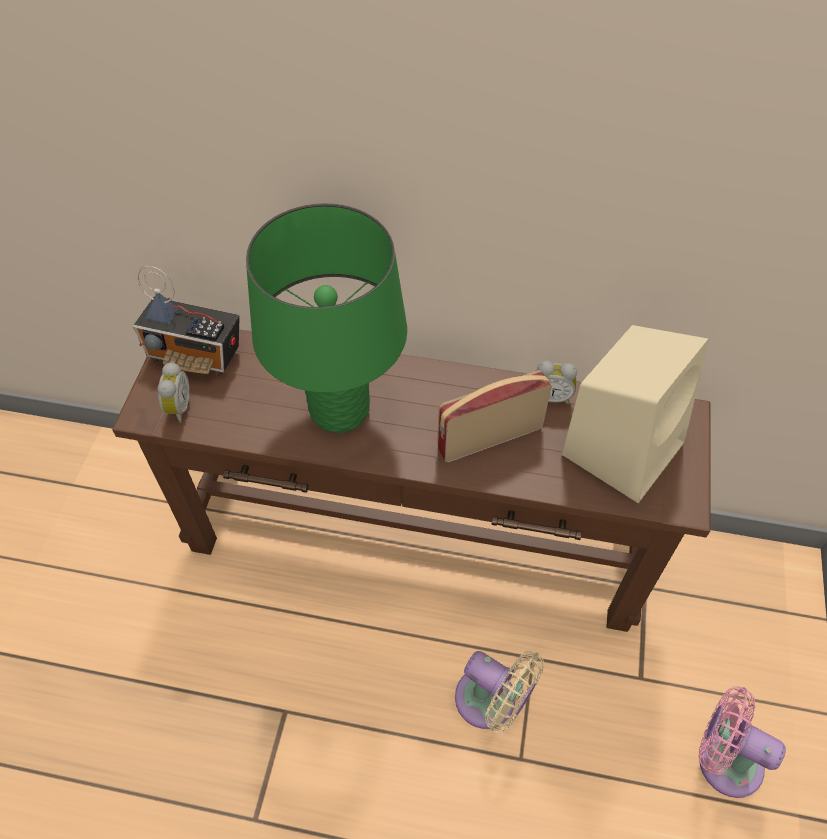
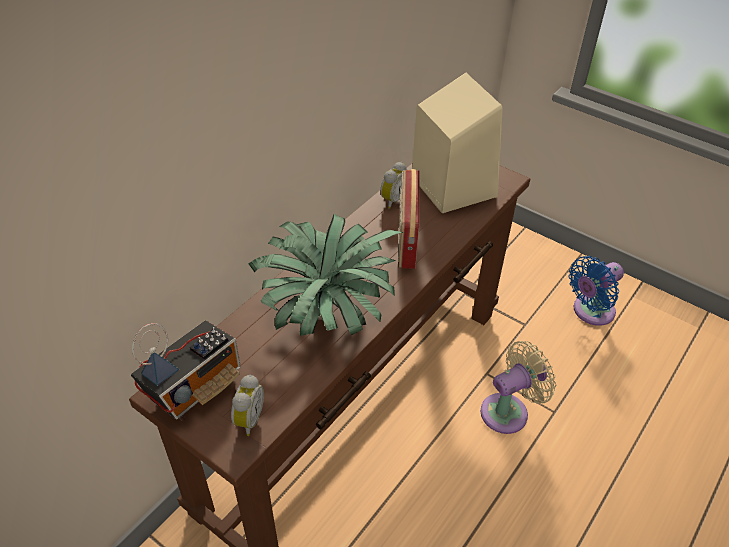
camera: 65 degrees left, 10 degrees down
alarm clock [157,362,189,423] -> alarm clock turned 75 degrees clockwise [231,375,264,436]
green table lamp [246,203,407,433] -> potted plant [249,214,403,336]
pink fan [698,686,786,798] -> blue fan [569,256,624,326]

